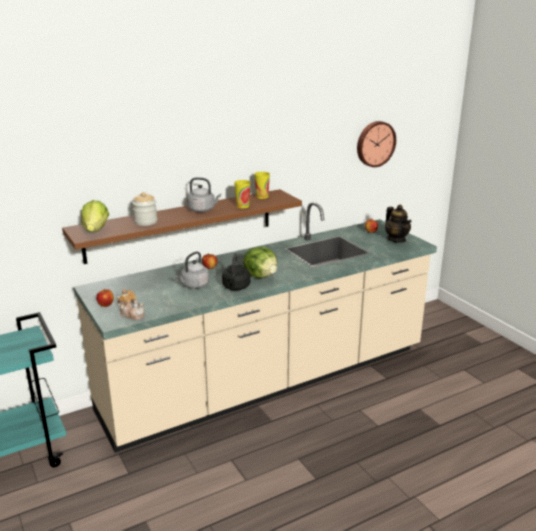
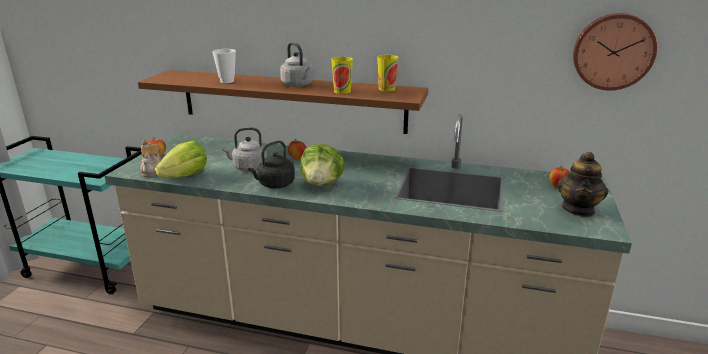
camera: 45 degrees right, 0 degrees up
lettuce [81,200,109,232] -> lettuce moved to [155,141,207,178]
jar [132,192,157,226] -> cup [212,49,236,83]

